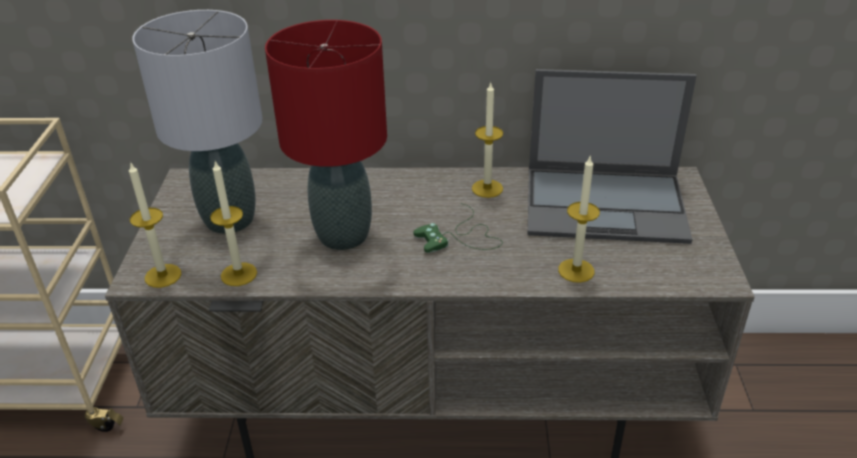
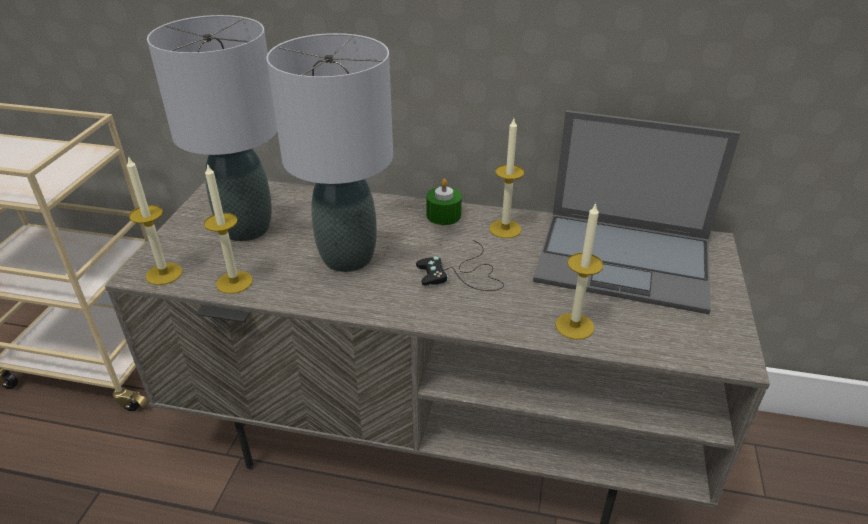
camera: 10 degrees right, 0 degrees up
red table lamp [265,20,387,250] -> grey table lamp [266,33,393,272]
green game controller [413,203,503,253] -> black game controller [416,240,504,291]
none -> green candle [426,179,462,225]

